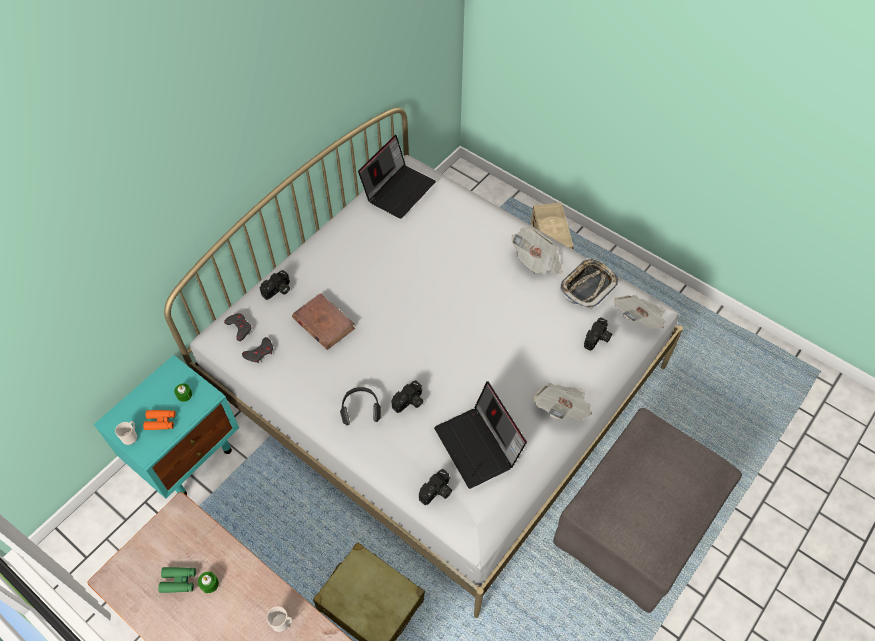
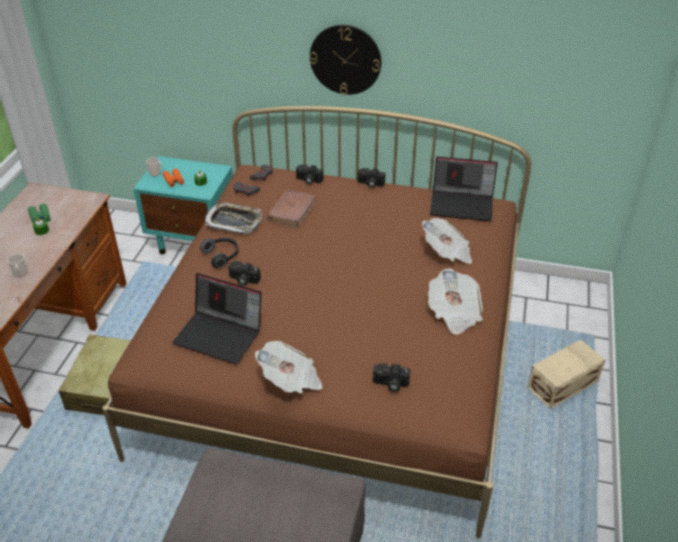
camera: 65 degrees right, 15 degrees down
white bed [164,108,683,618] -> brown bed [102,106,531,538]
camera [419,469,452,505] -> camera moved to [358,168,385,188]
laptop [434,381,527,489] -> laptop turned 105 degrees counterclockwise [172,273,262,364]
tray [560,258,618,309] -> tray moved to [205,203,262,234]
newspaper [614,295,666,329] -> newspaper moved to [422,218,472,264]
none -> wall clock [310,25,381,95]

